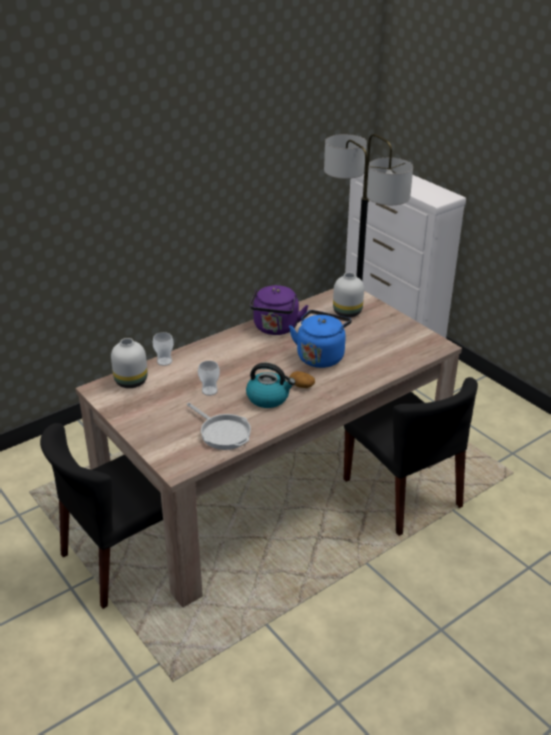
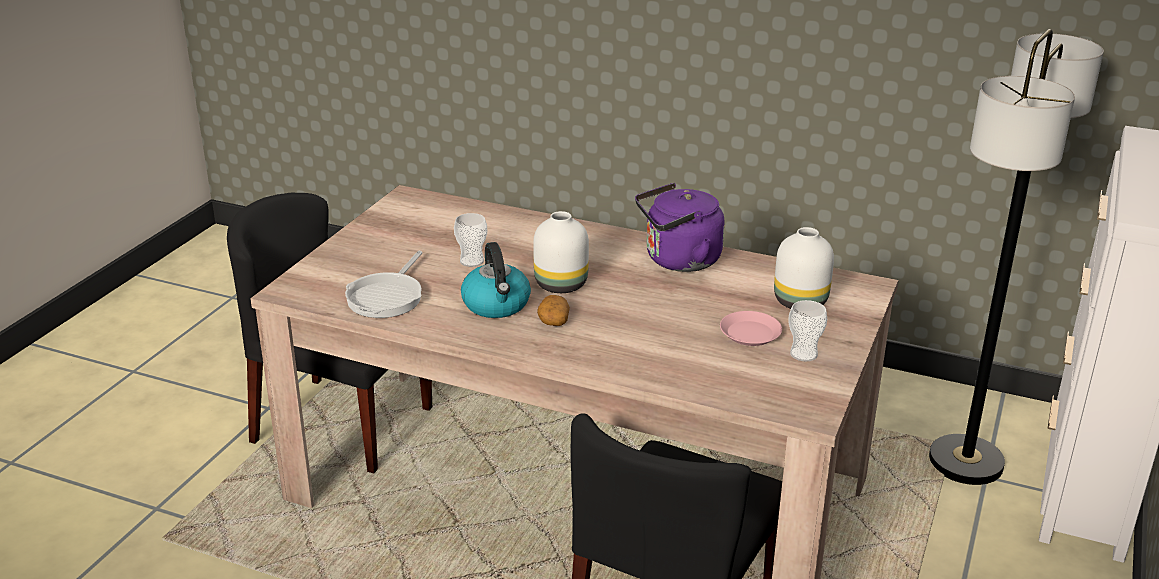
camera: 60 degrees right, 5 degrees down
white vase [111,338,148,388] -> white vase moved to [533,211,589,293]
cup [153,332,174,366] -> cup moved to [788,300,827,361]
blue kettle [289,310,352,368] -> none
none -> pink plate [720,311,782,346]

